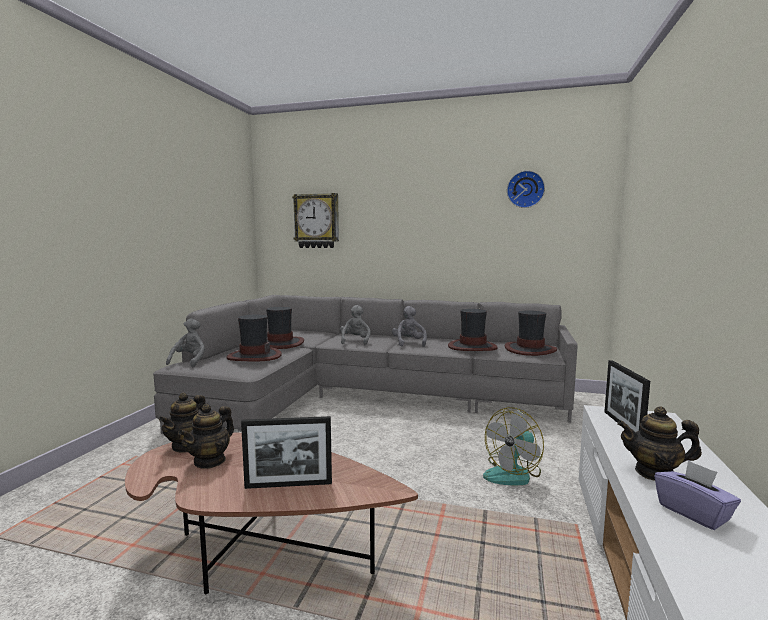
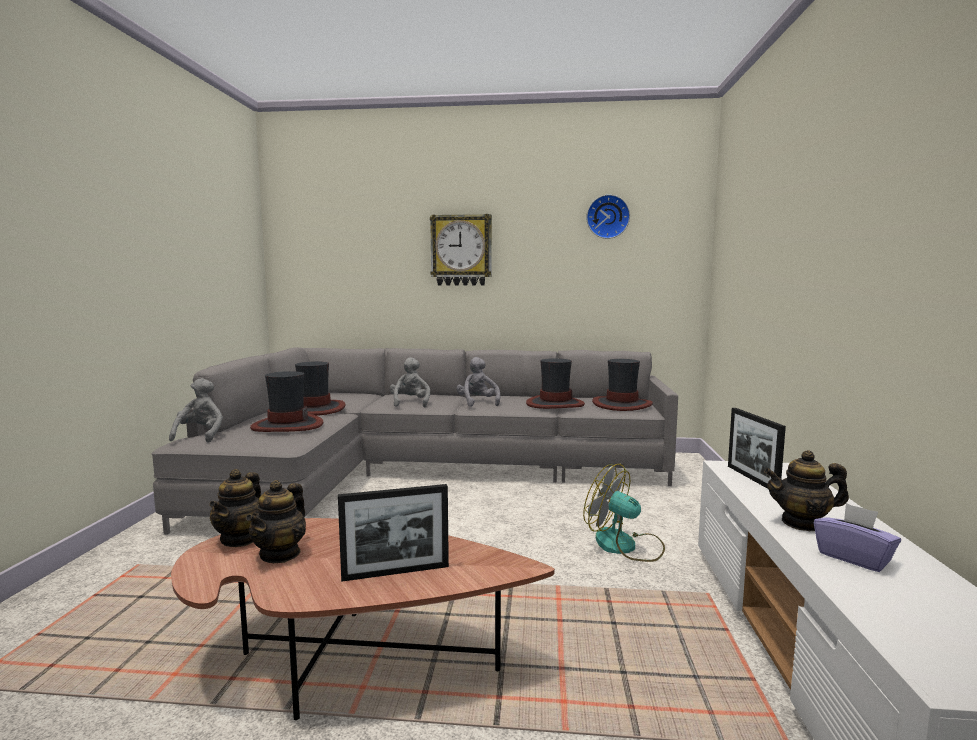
camera: 10 degrees left, 0 degrees up
wall clock [292,193,339,248] -> wall clock moved to [430,214,492,286]
fan [483,407,544,486] -> fan turned 90 degrees clockwise [583,464,665,562]

